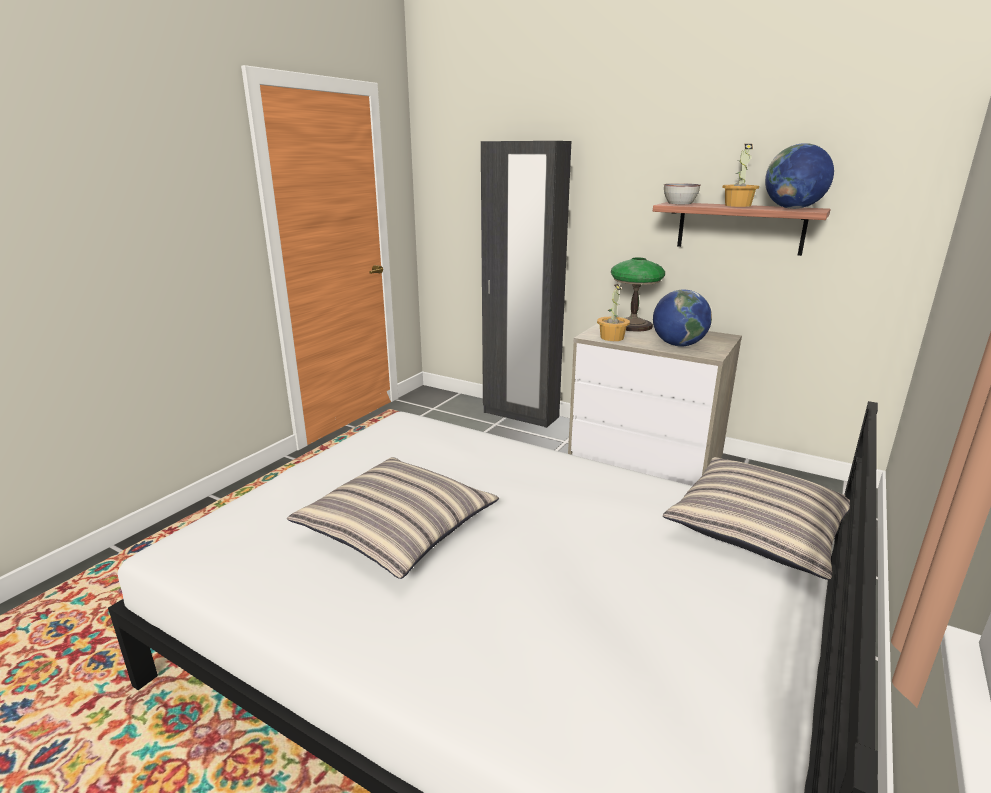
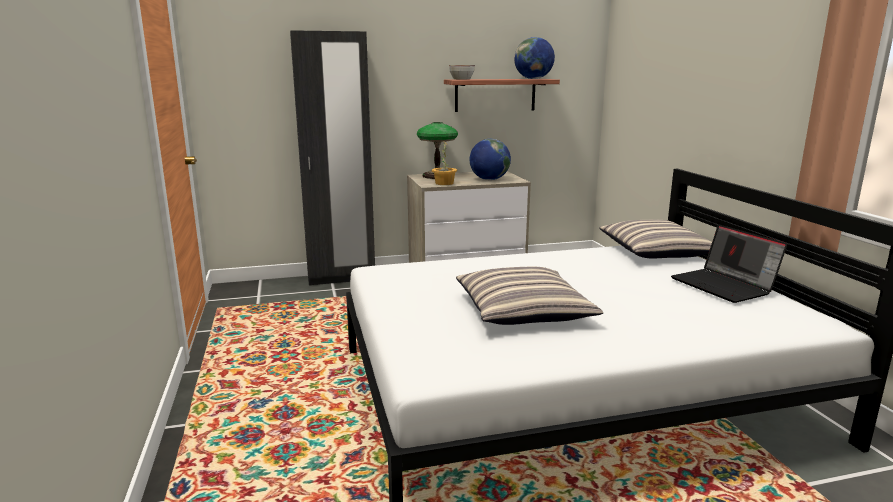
camera: 45 degrees left, 5 degrees down
potted plant [722,144,759,207] -> none
none -> laptop [671,225,788,303]

